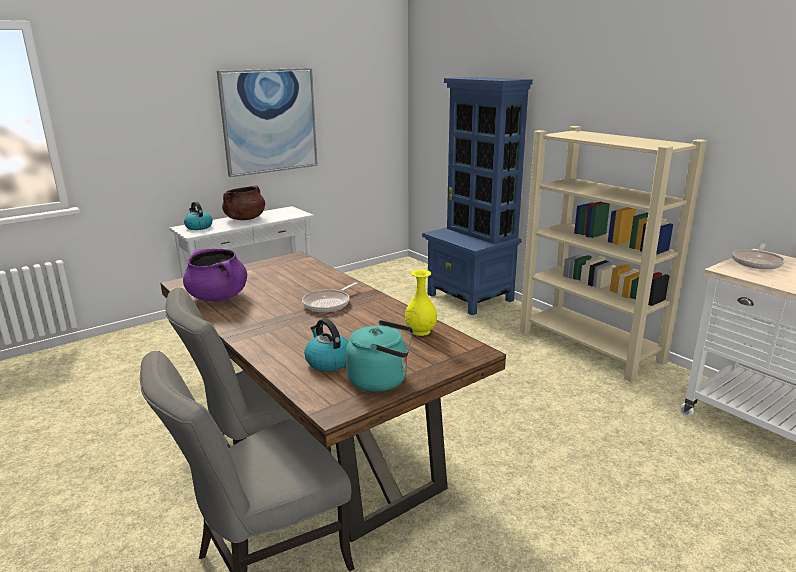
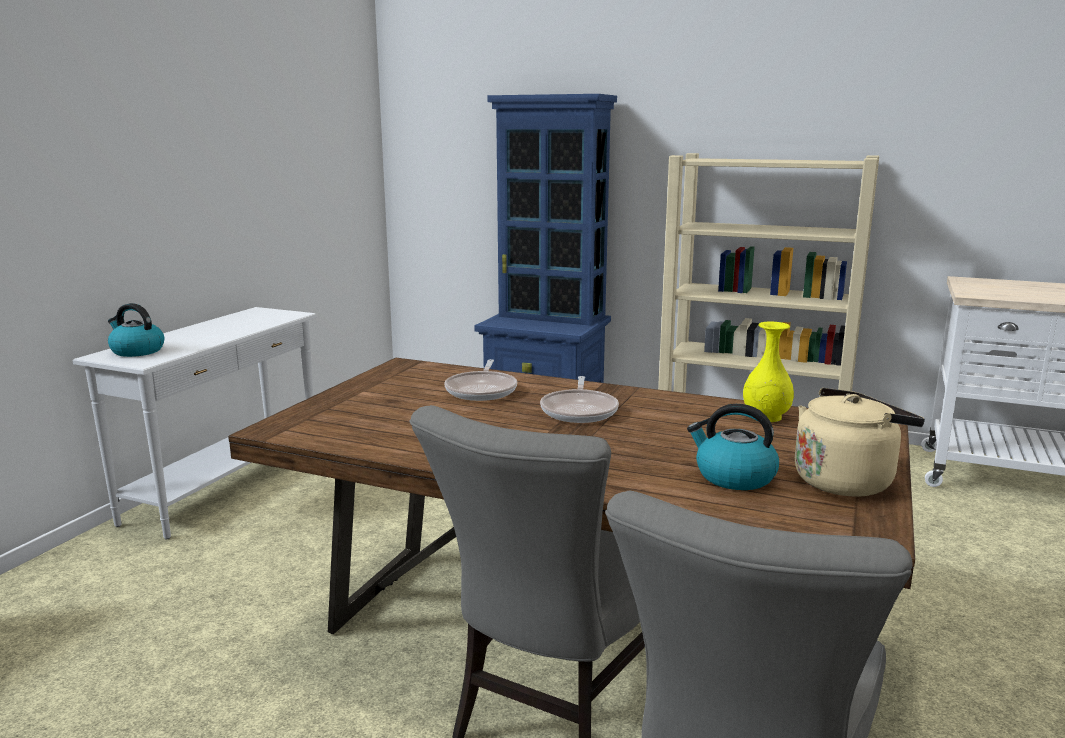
camera: 30 degrees left, 5 degrees down
purple cooking pot [183,249,247,302] -> none
picture [217,68,318,177] -> none
brown cooking pot [222,185,265,220] -> none
turquoise kettle [346,320,413,392] -> beige kettle [795,388,925,497]
frying pan [732,244,785,269] -> frying pan moved to [444,359,517,401]

